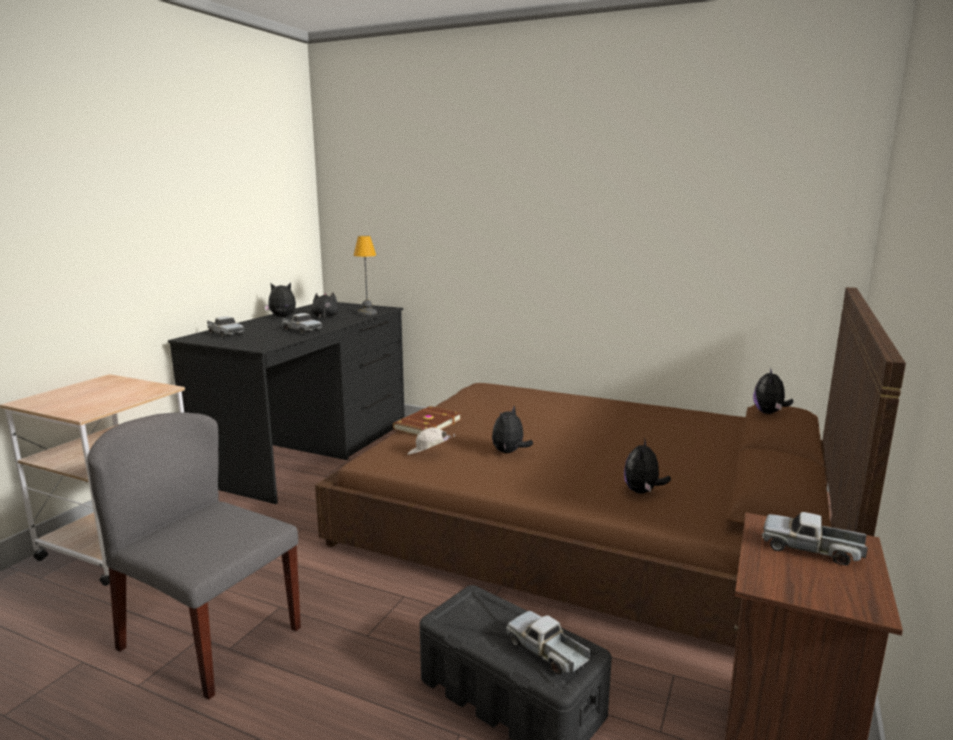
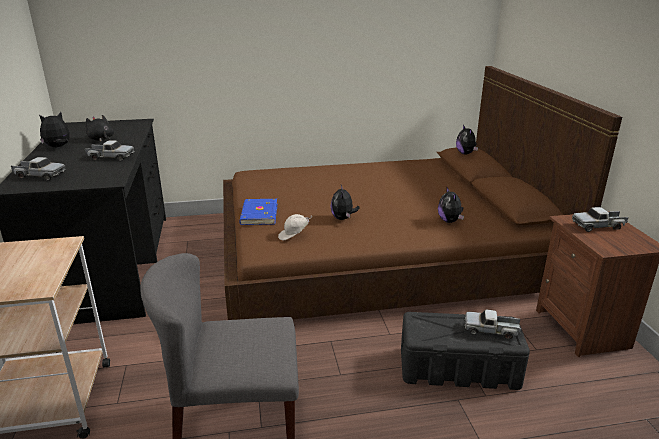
camera: 35 degrees left, 10 degrees up
table lamp [353,236,377,315] -> none
brown book [393,406,461,436] -> blue book [239,199,277,225]

